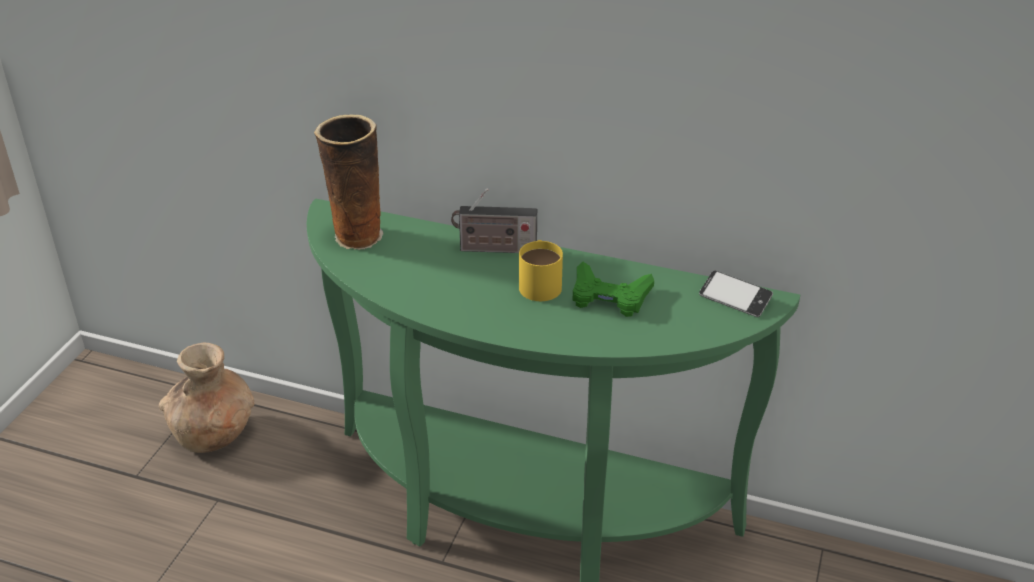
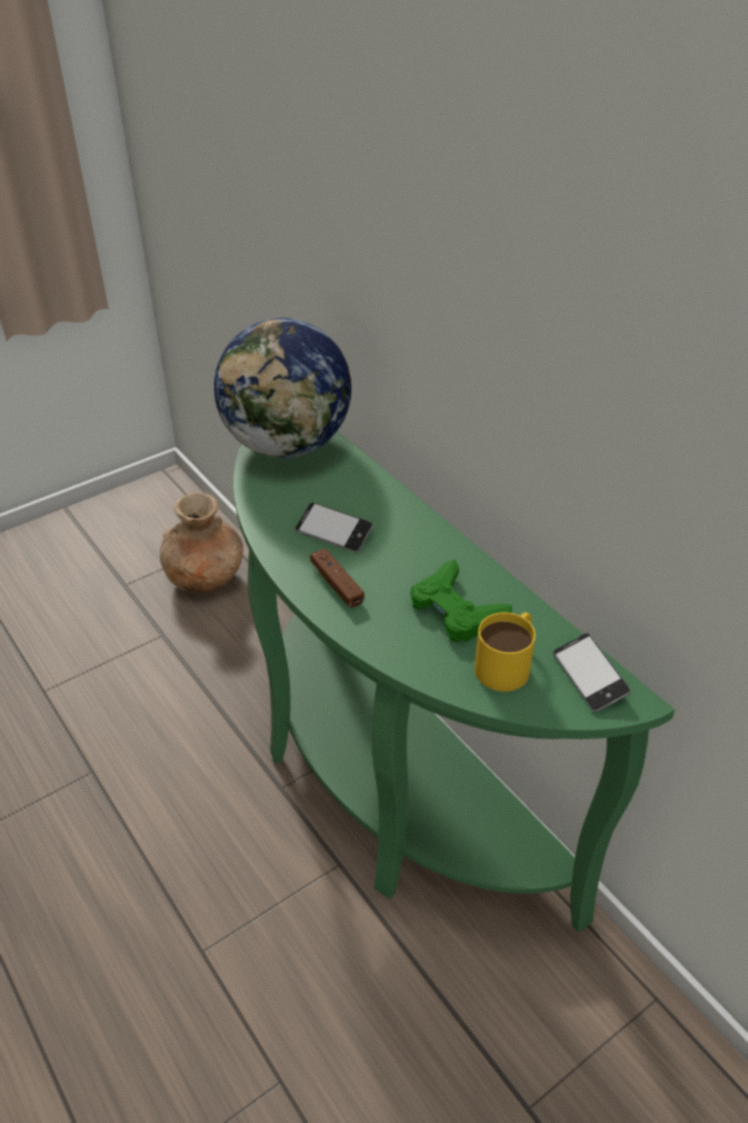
camera: 35 degrees right, 5 degrees up
vase [314,115,383,250] -> globe [214,318,351,458]
radio [451,189,537,253] -> none
yellow mug [519,240,563,301] -> yellow mug moved to [475,612,536,692]
none -> phone [295,502,373,553]
none -> brown game controller [310,548,364,608]

